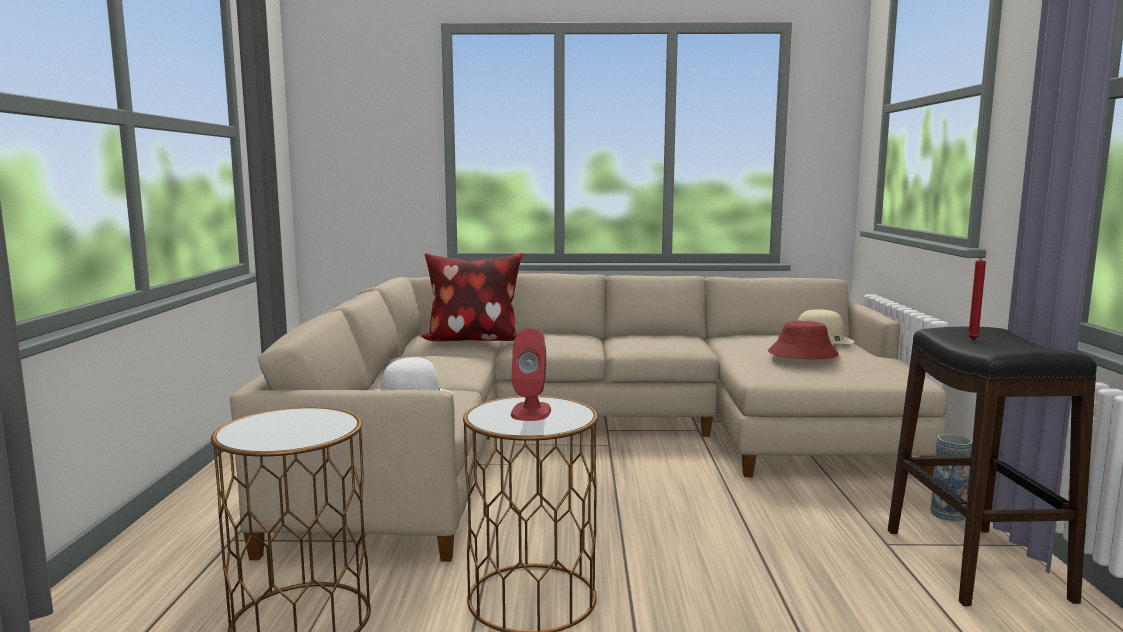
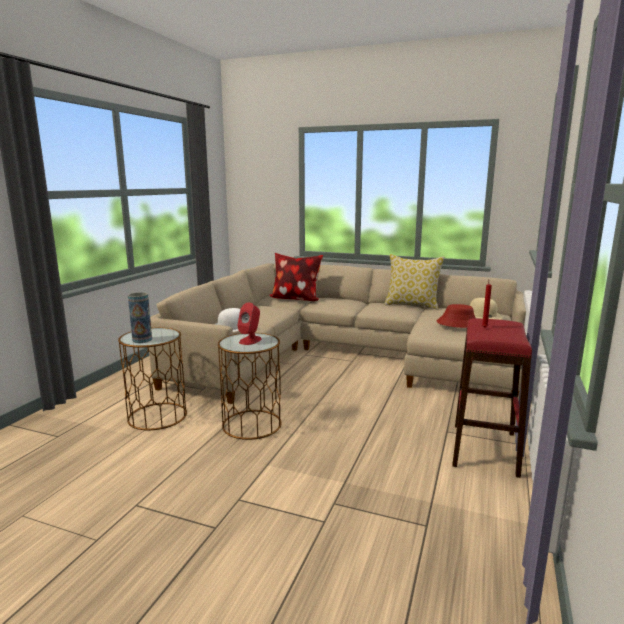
camera: 20 degrees right, 5 degrees up
black stool [888,327,1097,606] -> red stool [452,319,532,478]
vase [931,434,973,521] -> vase moved to [128,292,152,343]
none -> pillow [384,254,444,310]

